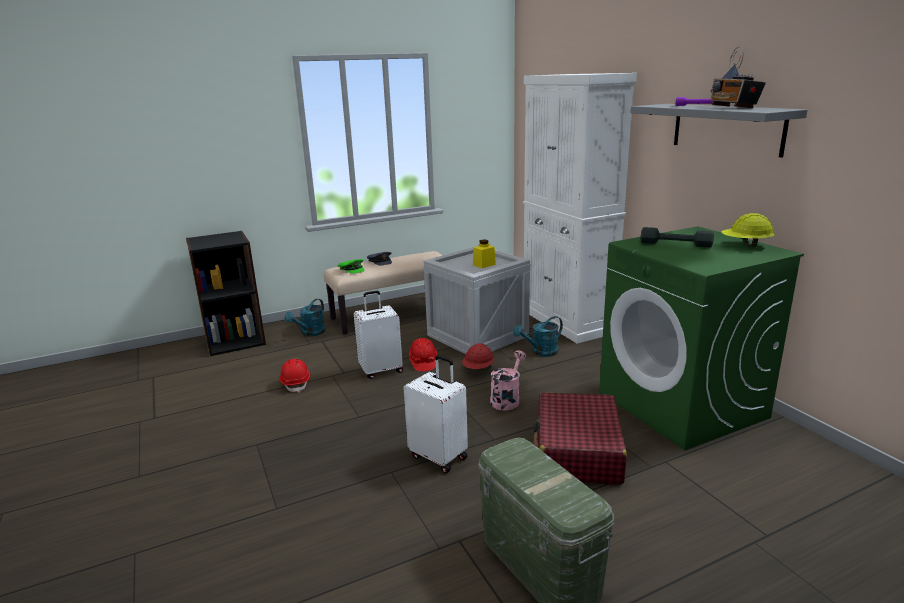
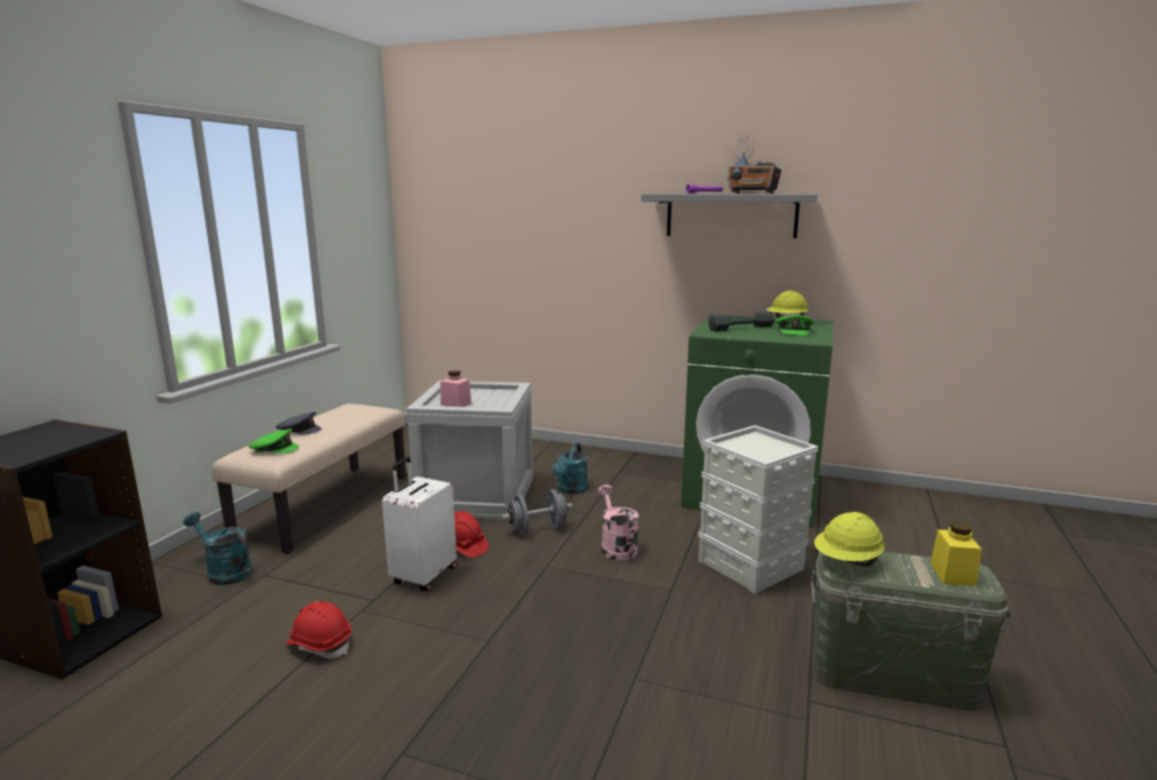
camera: 45 degrees left, 5 degrees down
turquoise watering can [285,299,325,336] -> turquoise watering can turned 135 degrees clockwise [183,512,252,585]
white suitcase [404,355,468,473] -> none
red hard hat [462,343,494,370] -> grey dumbbell [501,489,573,535]
yellow jar [473,239,496,268] -> yellow jar moved to [930,521,981,586]
white cabinet [523,73,637,344] -> none
red suitcase [533,392,627,485] -> grey storage box [698,425,819,594]
none -> pink jar [440,370,472,407]
none -> green cap [776,315,814,336]
none -> yellow hard hat [814,512,884,566]

